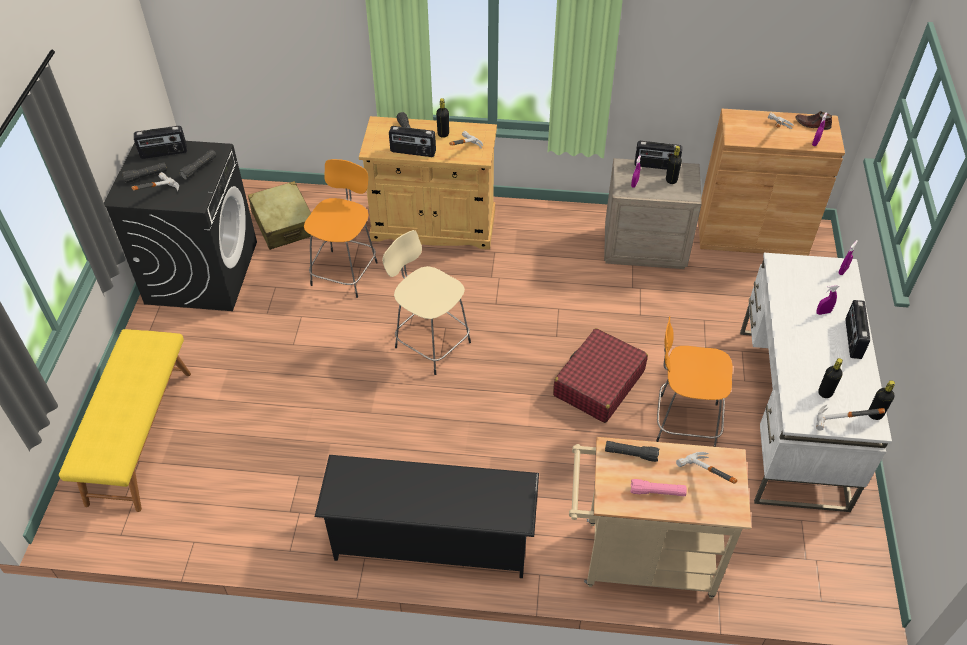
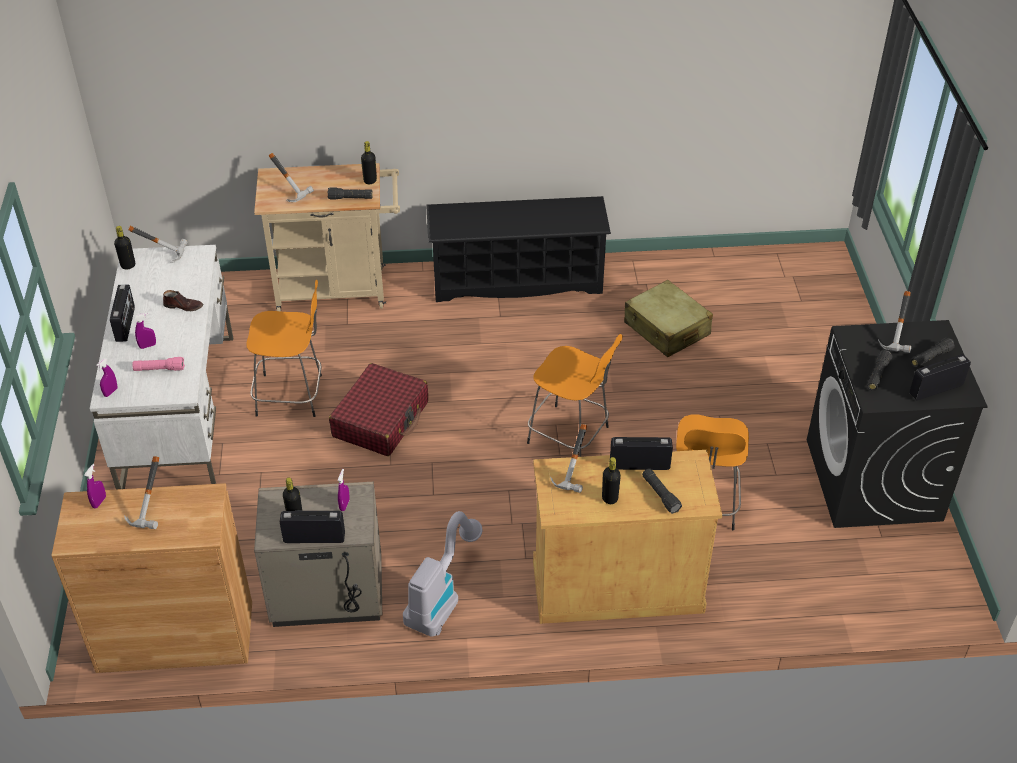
camera: 170 degrees right, 5 degrees down
yellow bench [59,329,191,512] -> none
beige suitcase [248,181,313,250] -> beige suitcase moved to [624,280,713,357]
beige stool [382,230,471,375] -> orange stool [527,334,623,457]
pink flashlight [630,479,687,496] -> pink flashlight moved to [132,357,185,371]
brown shoe [795,111,832,130] -> brown shoe moved to [163,290,203,311]
black bottle [818,358,843,398] -> black bottle moved to [361,141,377,184]
none -> vacuum cleaner [403,511,482,636]

